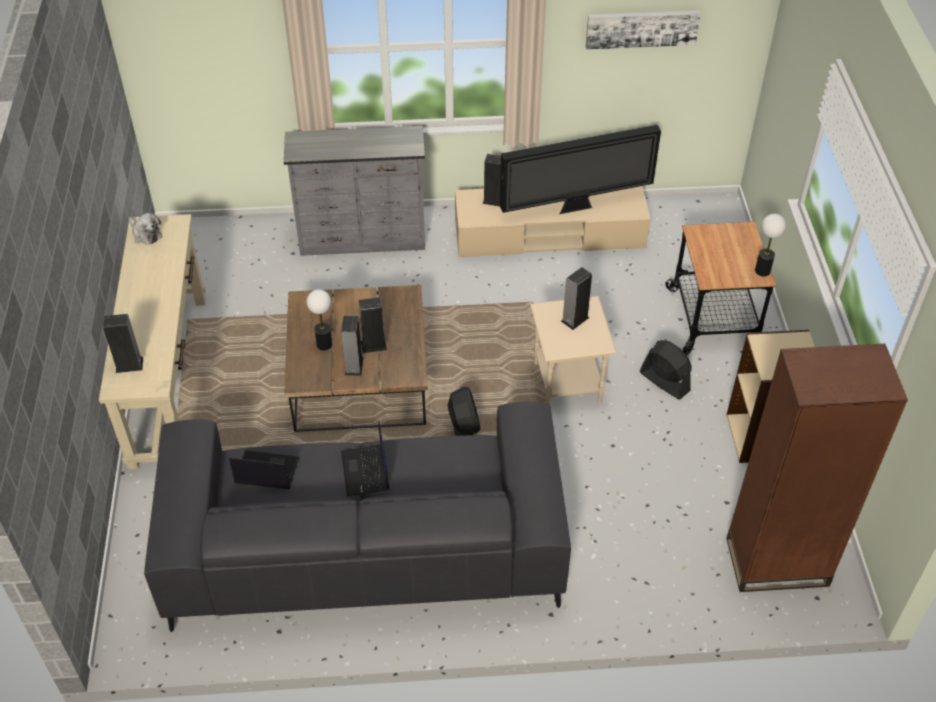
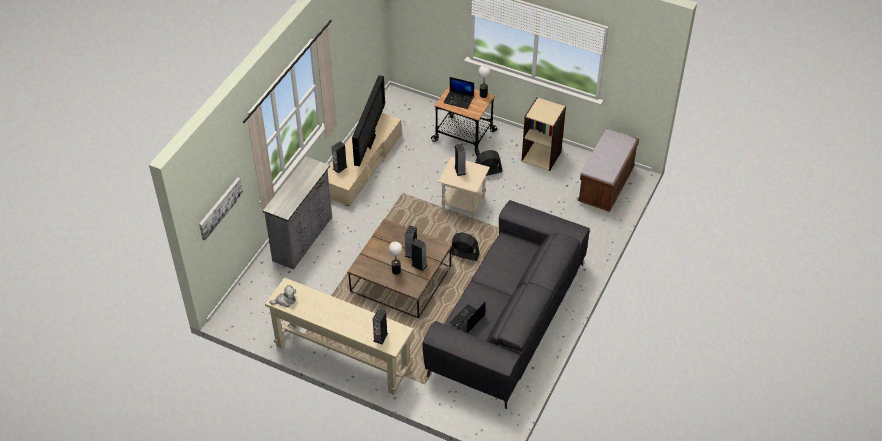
camera: 60 degrees left, 0 degrees up
laptop [341,421,389,496] -> laptop moved to [443,77,474,109]
picture [586,10,701,50] -> picture moved to [199,177,243,240]
brown bookcase [726,344,908,592] -> brown bench [577,129,639,212]

